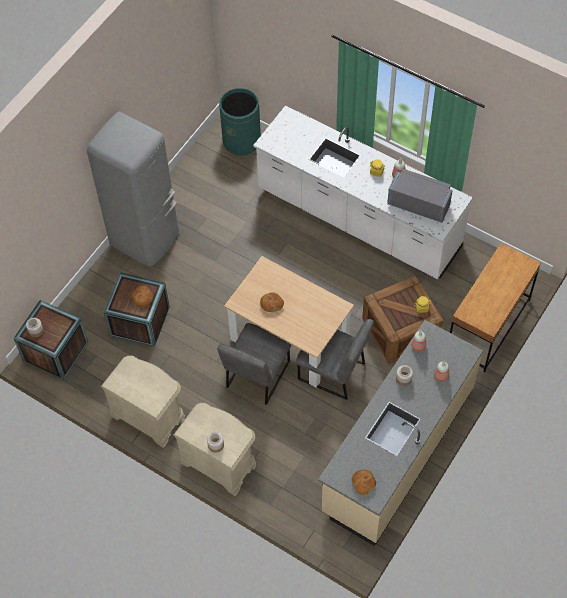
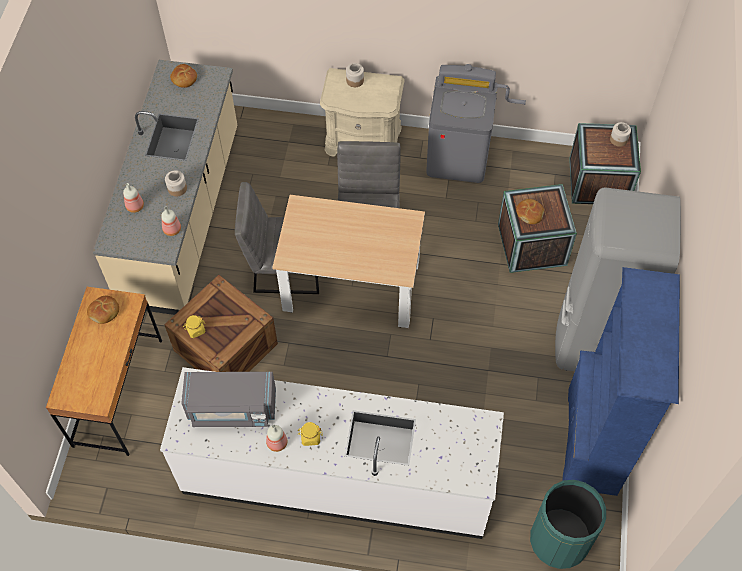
camera: 155 degrees right, 0 degrees up
beige nightstand [101,356,185,448] -> grey washing machine [426,64,526,183]
bread [260,292,284,312] -> bread moved to [87,296,119,324]
none -> blue bookcase [562,267,680,496]

